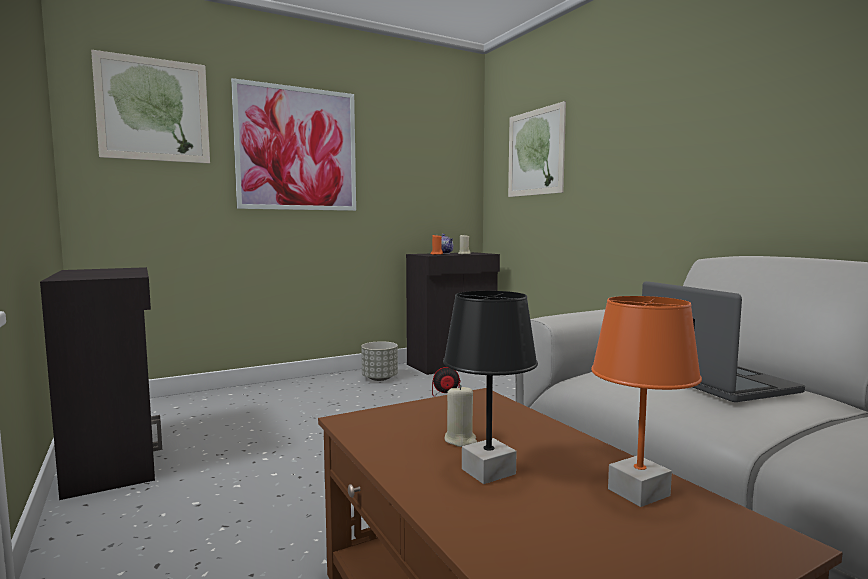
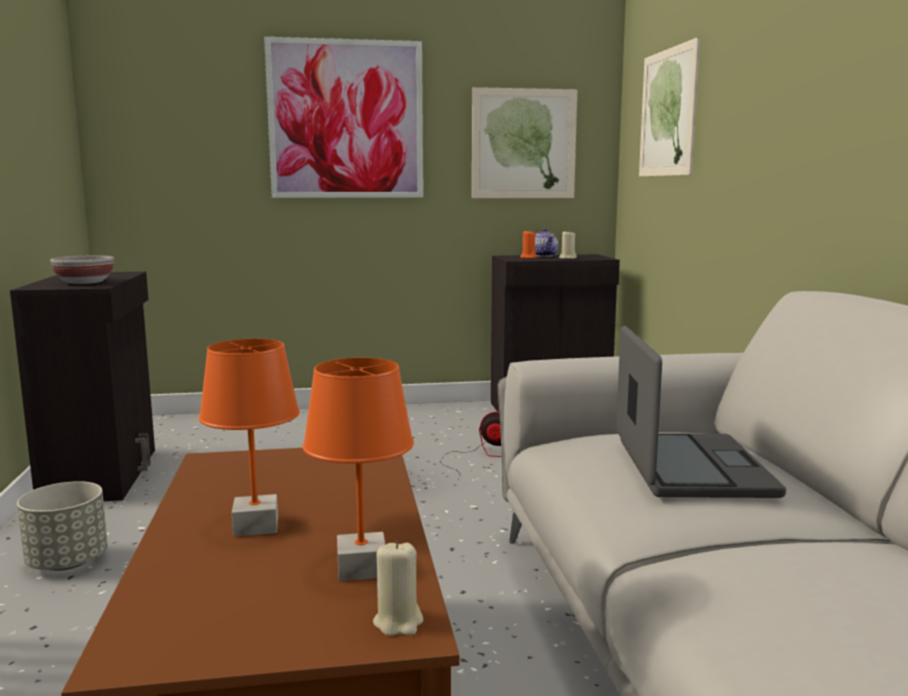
camera: 20 degrees right, 5 degrees up
picture [91,50,210,163] -> picture moved to [472,87,577,198]
grey planter [361,341,398,381] -> grey planter moved to [17,481,108,571]
black table lamp [443,291,538,484] -> orange table lamp [198,339,300,537]
beige candle [445,385,477,447] -> beige candle moved to [373,541,423,636]
none -> bowl [50,255,114,284]

